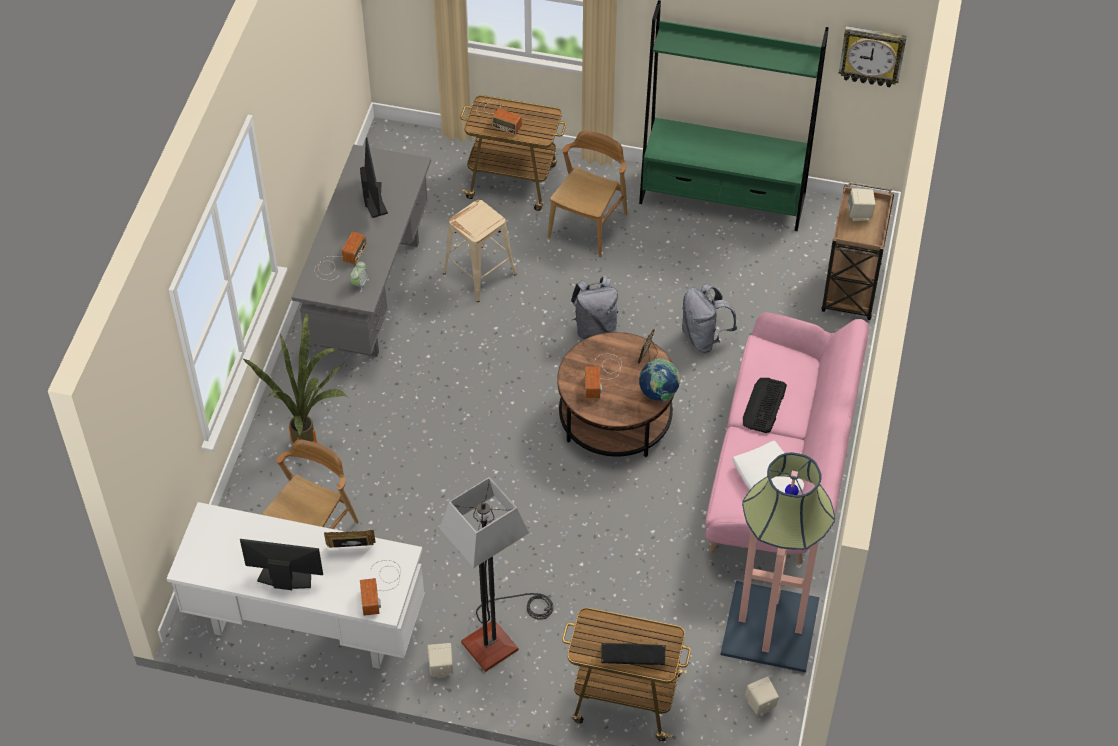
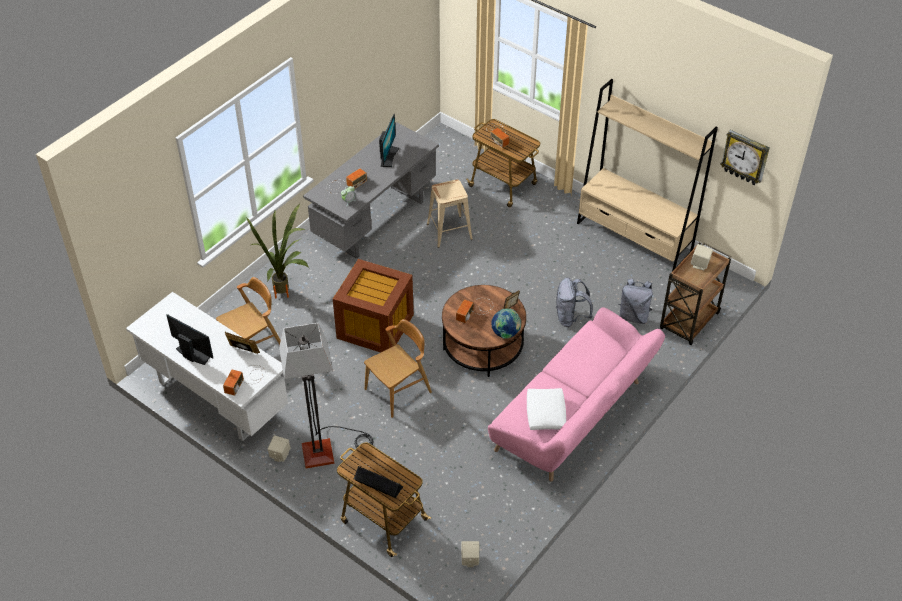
camera: 25 degrees right, 5 degrees down
brown chair [548,131,627,257] -> brown chair moved to [364,319,432,418]
grey backpack [571,277,618,339] -> grey backpack moved to [618,278,653,324]
green bookcase [639,0,829,231] -> beige bookcase [577,79,718,272]
floor lamp [720,452,835,673] -> none
keyboard [743,378,787,433] -> none
none -> brown storage box [333,259,414,353]

